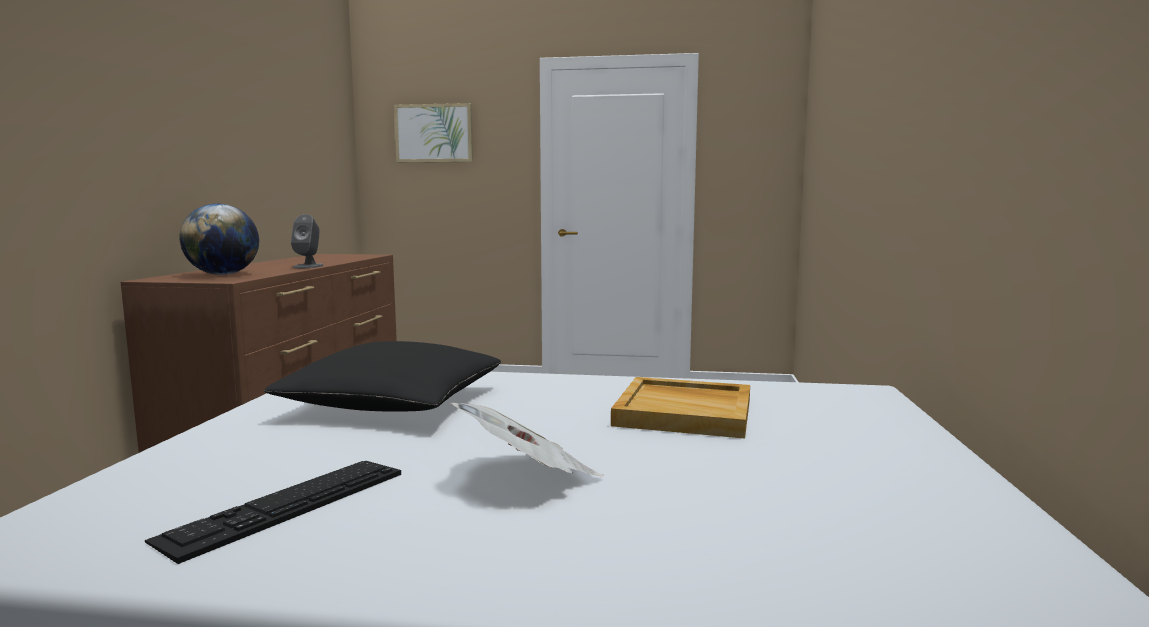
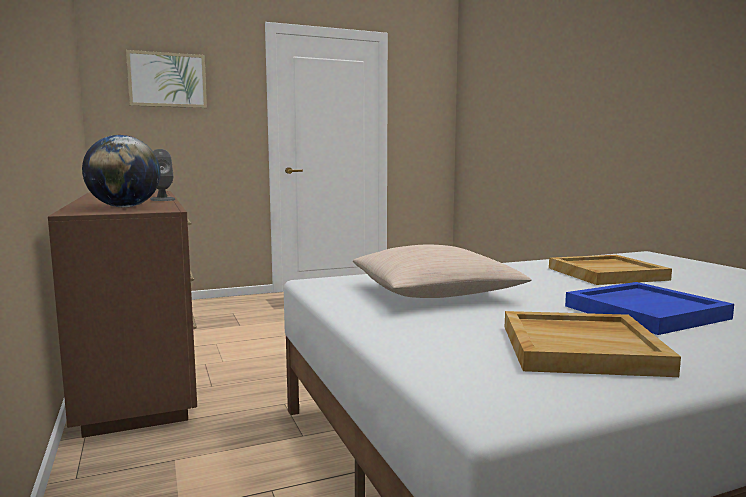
camera: 30 degrees left, 0 degrees up
keyboard [145,461,401,564] -> beige tray [505,311,681,377]
black pillow [264,341,501,412] -> beige pillow [353,245,531,298]
newspaper [451,403,604,476] -> blue tray [565,282,734,335]

